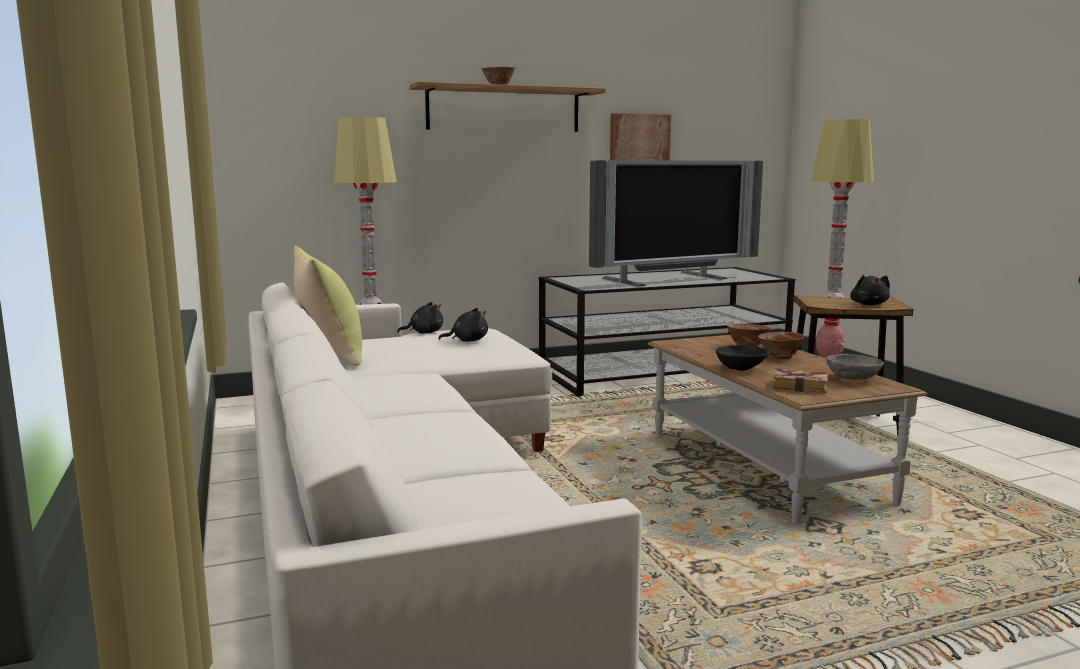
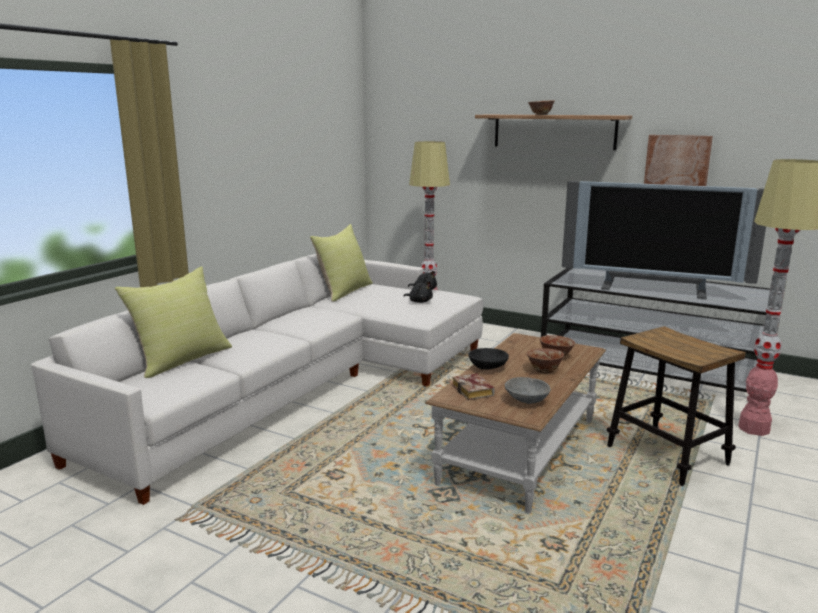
camera: 50 degrees right, 5 degrees up
black plush toy [850,275,890,305] -> none
none -> yellow pillow [115,266,232,378]

